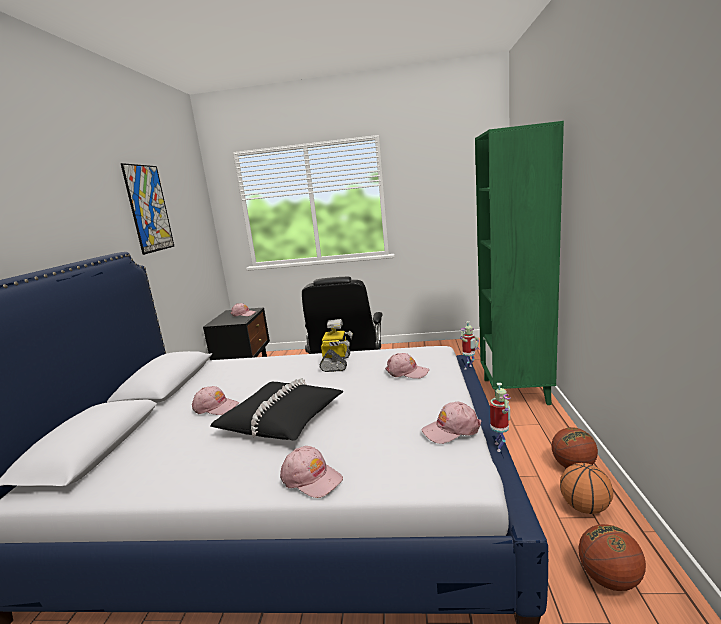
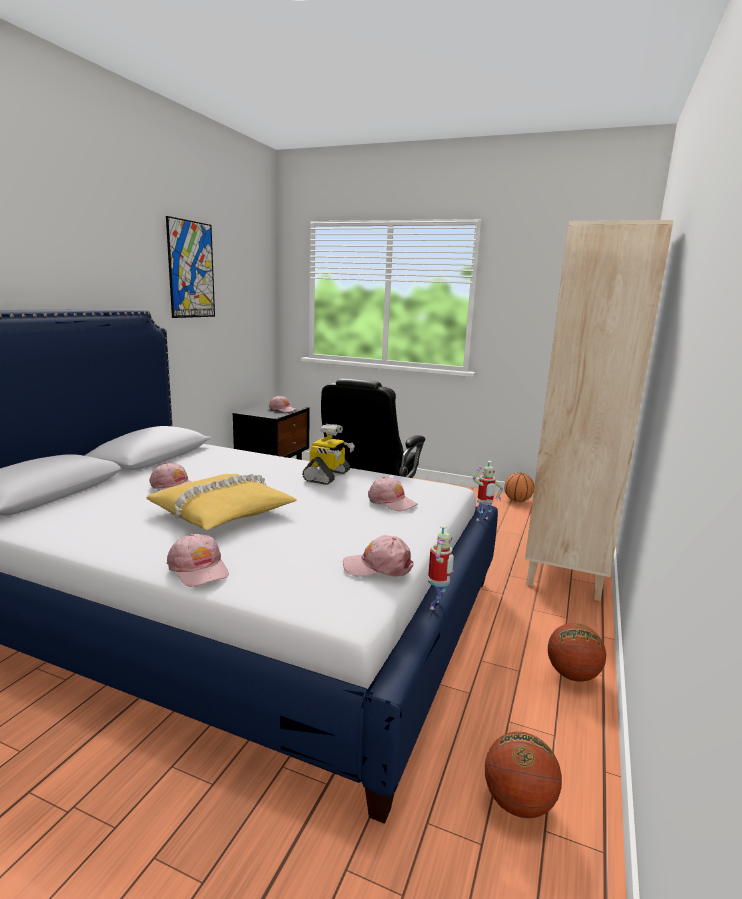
camera: 15 degrees right, 0 degrees up
black pillow [211,378,343,441] -> yellow pillow [146,473,297,530]
green bookcase [475,121,564,405] -> beige bookcase [525,220,674,601]
basketball [560,463,613,514] -> basketball moved to [504,472,534,502]

